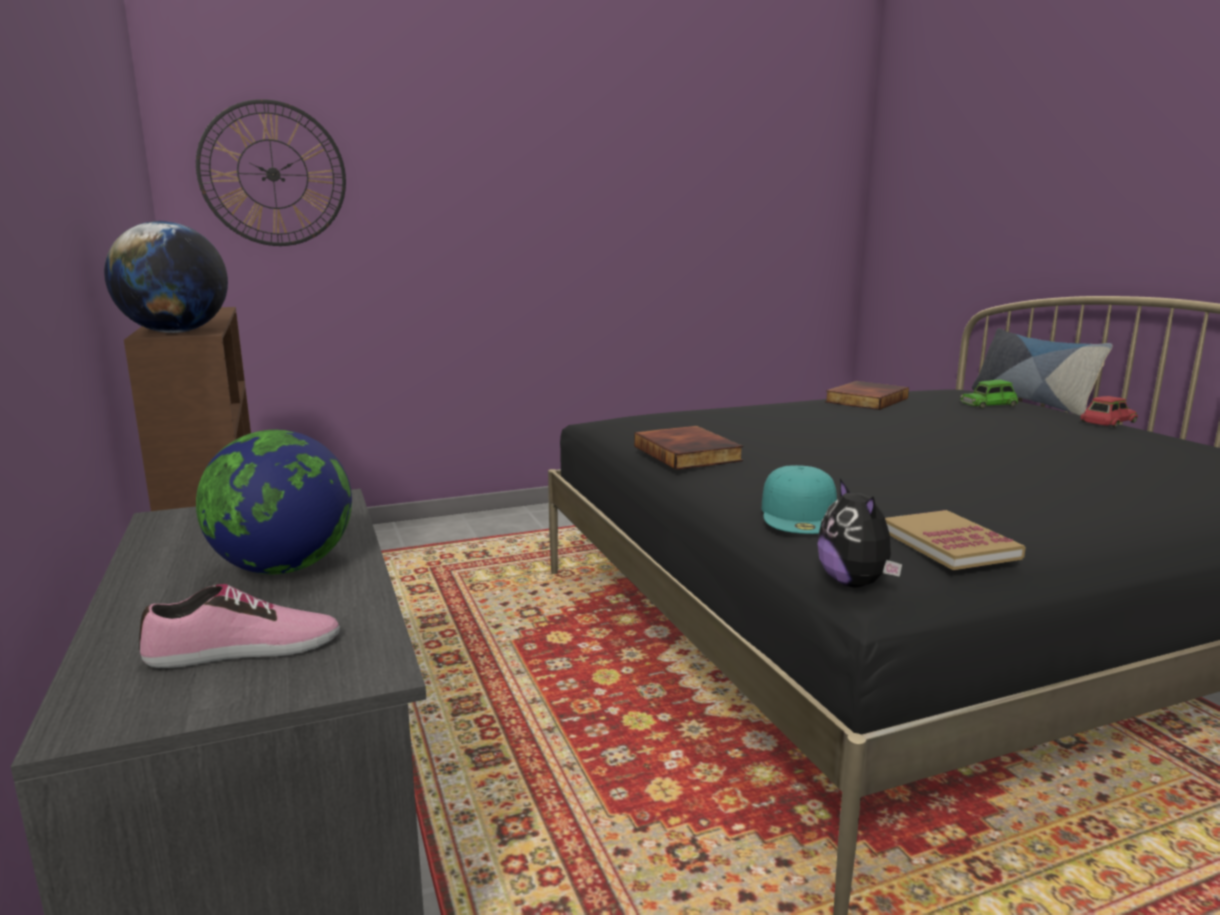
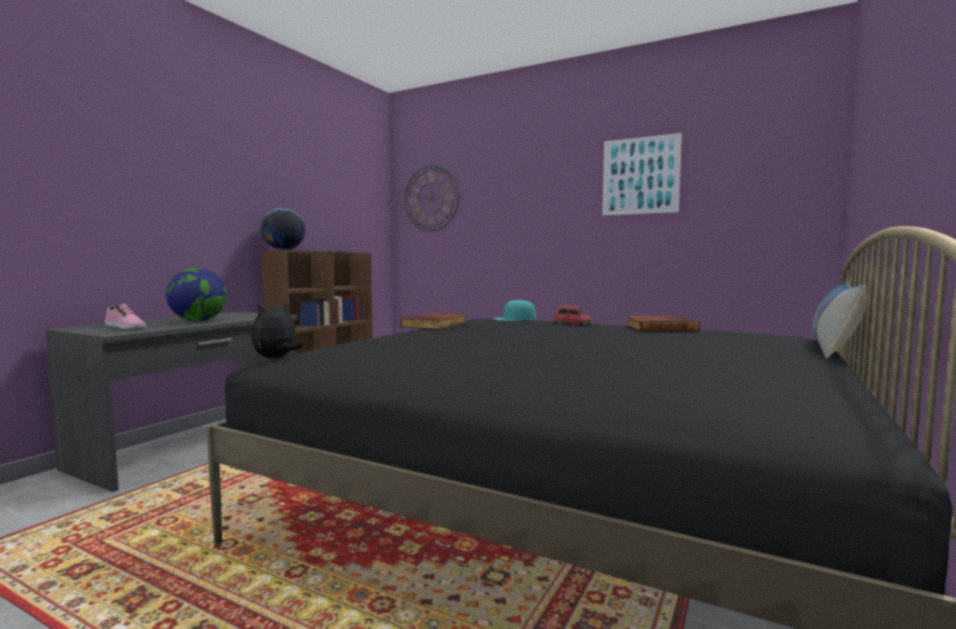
camera: 50 degrees right, 10 degrees down
turquoise cap [762,465,837,534] -> turquoise cap moved to [493,299,536,321]
book [885,510,1026,570] -> none
green toy car [960,380,1018,408] -> none
red toy car [1081,396,1138,428] -> red toy car moved to [553,306,592,325]
none -> picture [602,133,682,215]

